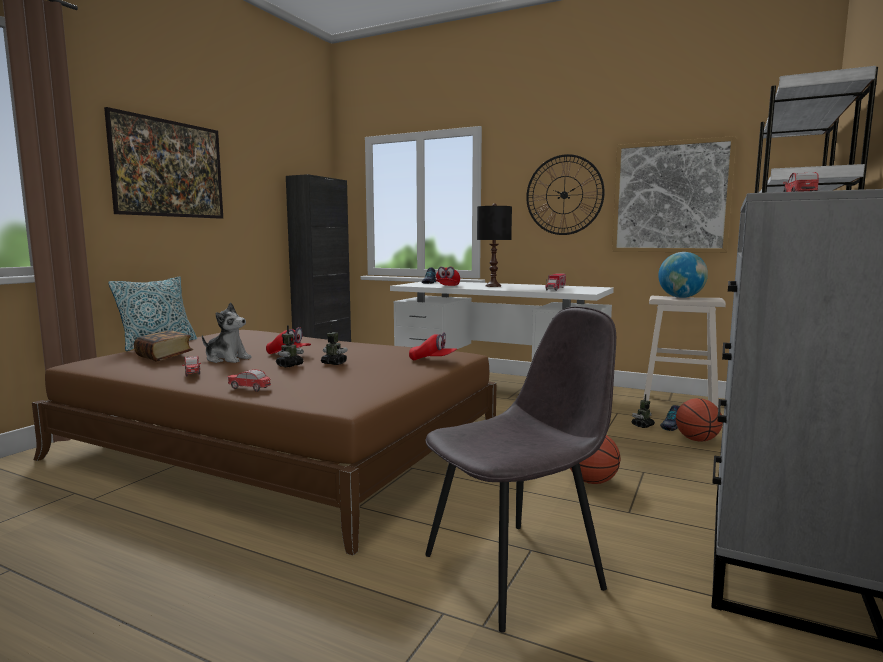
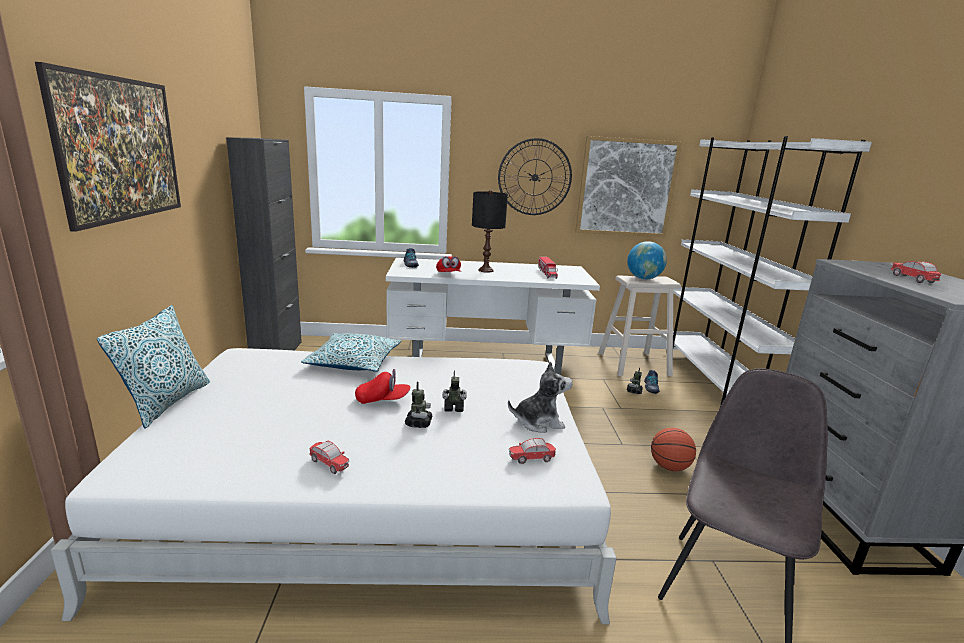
camera: 30 degrees left, 10 degrees up
brown bed [32,330,496,555] -> white bed [50,348,617,624]
book [134,330,193,362] -> none
plush toy [202,302,252,363] -> plush toy moved to [508,361,573,433]
toy car [227,369,271,392] -> toy car moved to [509,438,556,464]
red cap [409,332,457,361] -> none
basketball [676,398,723,442] -> none
none -> pillow [301,333,401,372]

